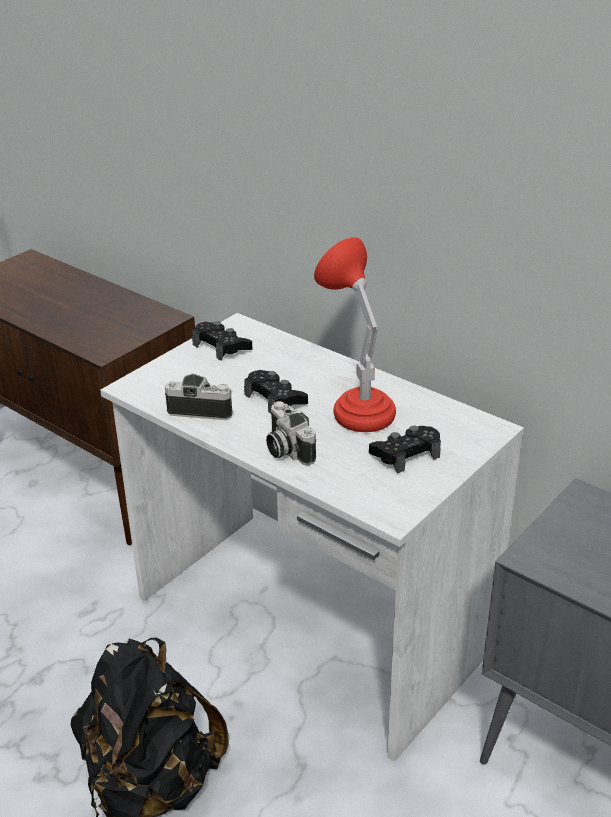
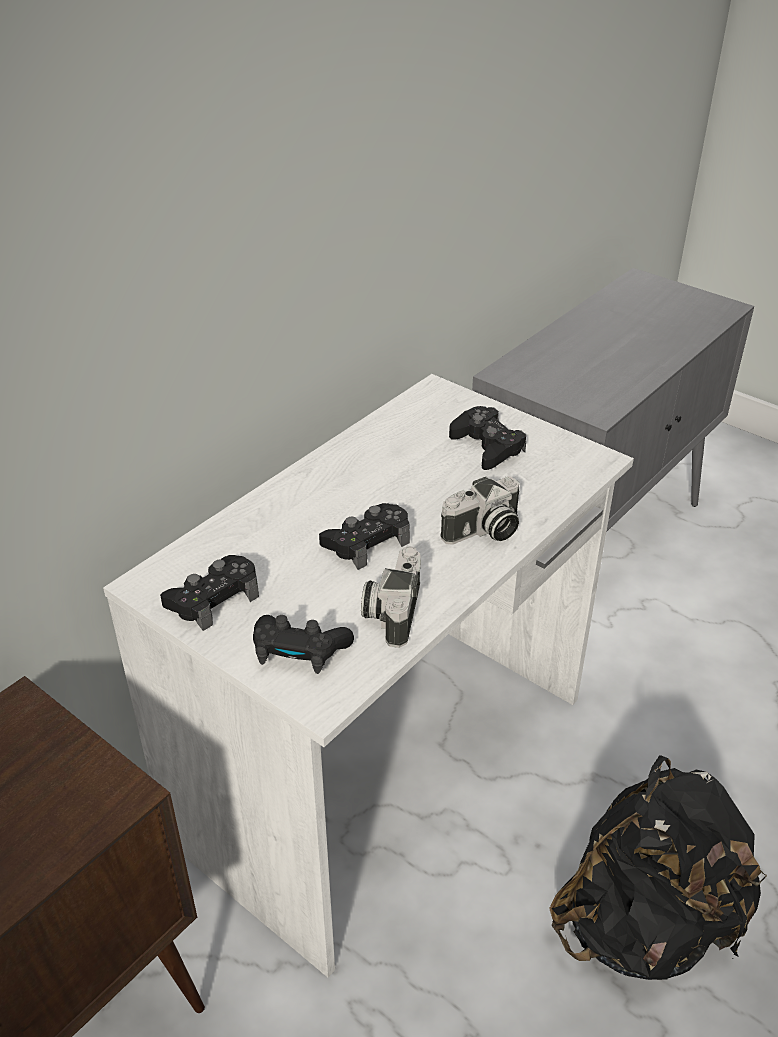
camera: 90 degrees left, 5 degrees up
red table lamp [314,237,396,432] -> none
none -> black game controller [253,615,354,674]

